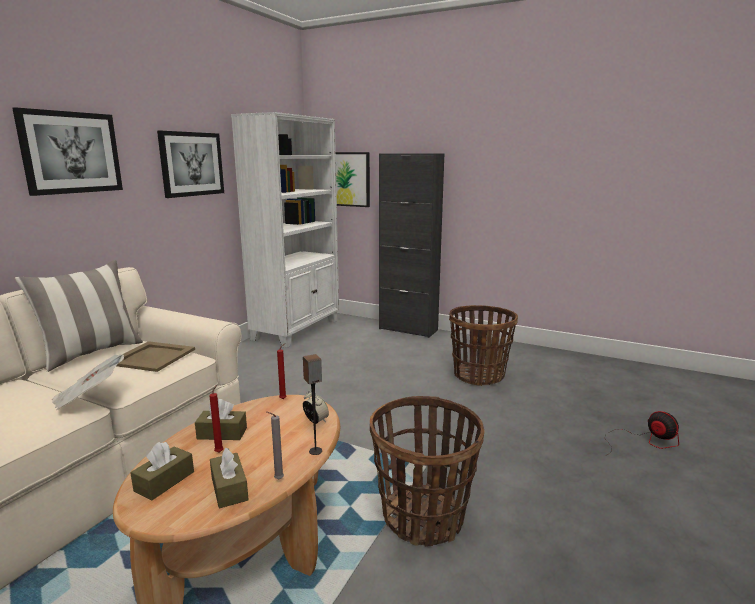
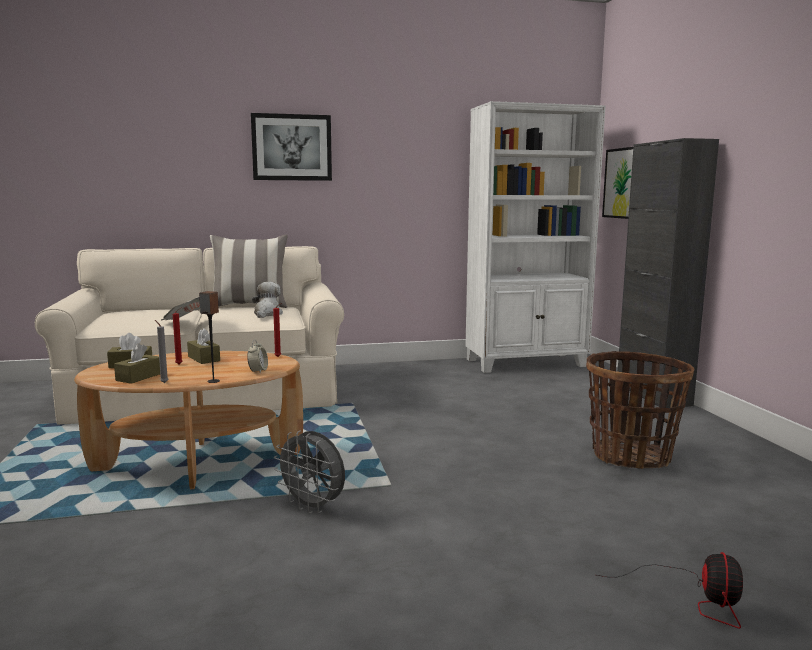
camera: 50 degrees right, 5 degrees down
beige tray [116,341,195,372] -> plush toy [252,282,283,318]
picture [157,131,224,198] -> none
basket [370,396,485,547] -> grey fan [274,430,345,513]

